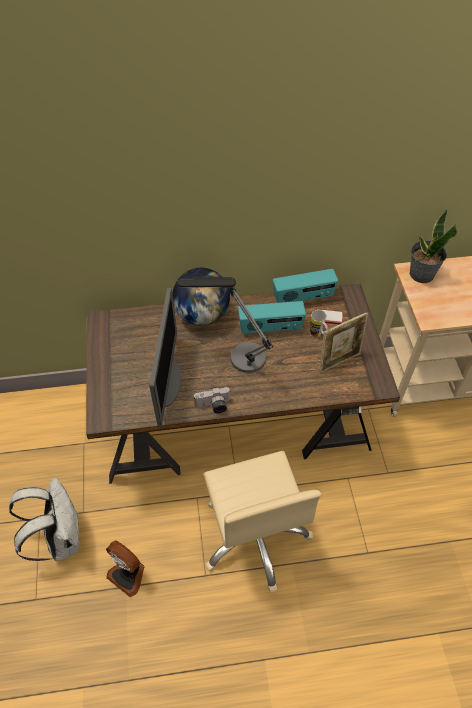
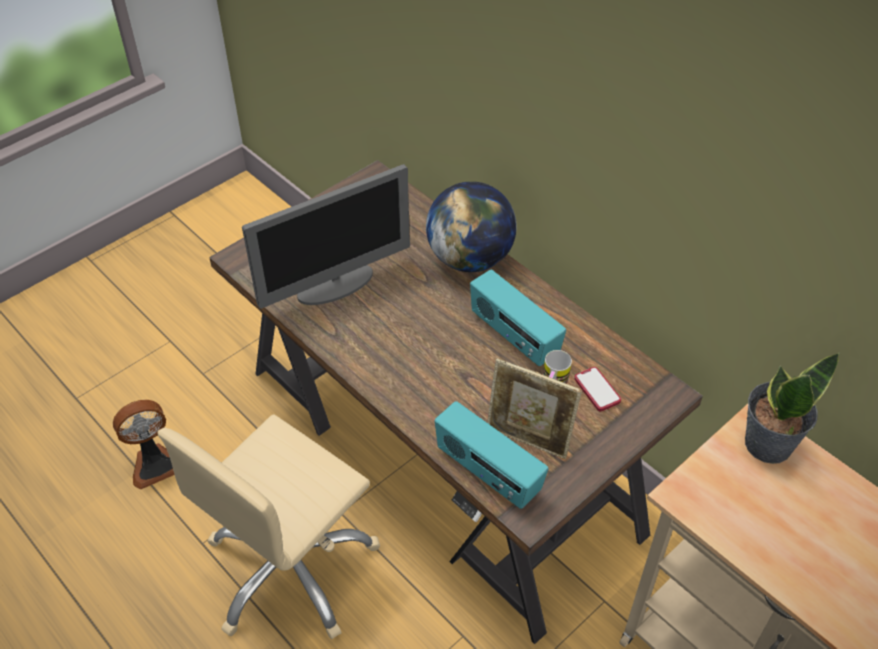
camera: 55 degrees right, 5 degrees down
white backpack [9,477,79,561] -> none
fan [106,541,145,597] -> fan turned 120 degrees counterclockwise [113,400,175,489]
table lamp [177,277,273,373] -> none
camera [194,387,230,413] -> none
radio [273,269,338,303] -> radio moved to [434,401,548,509]

